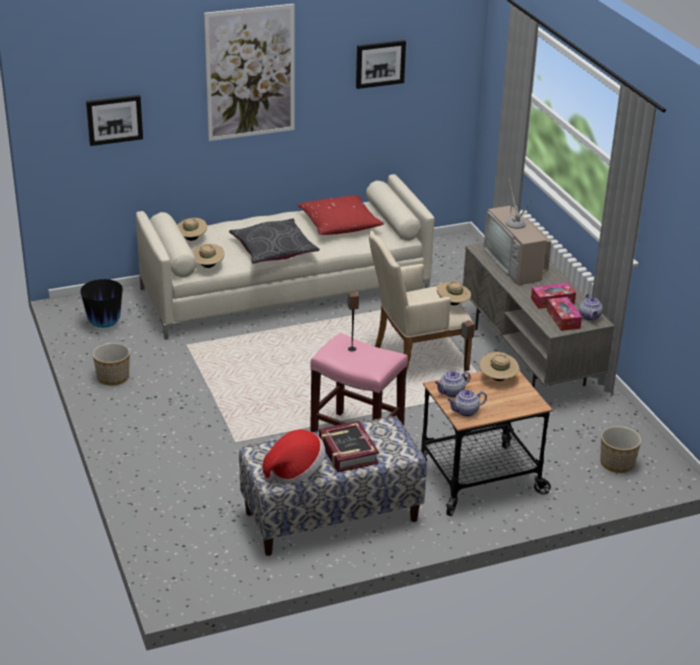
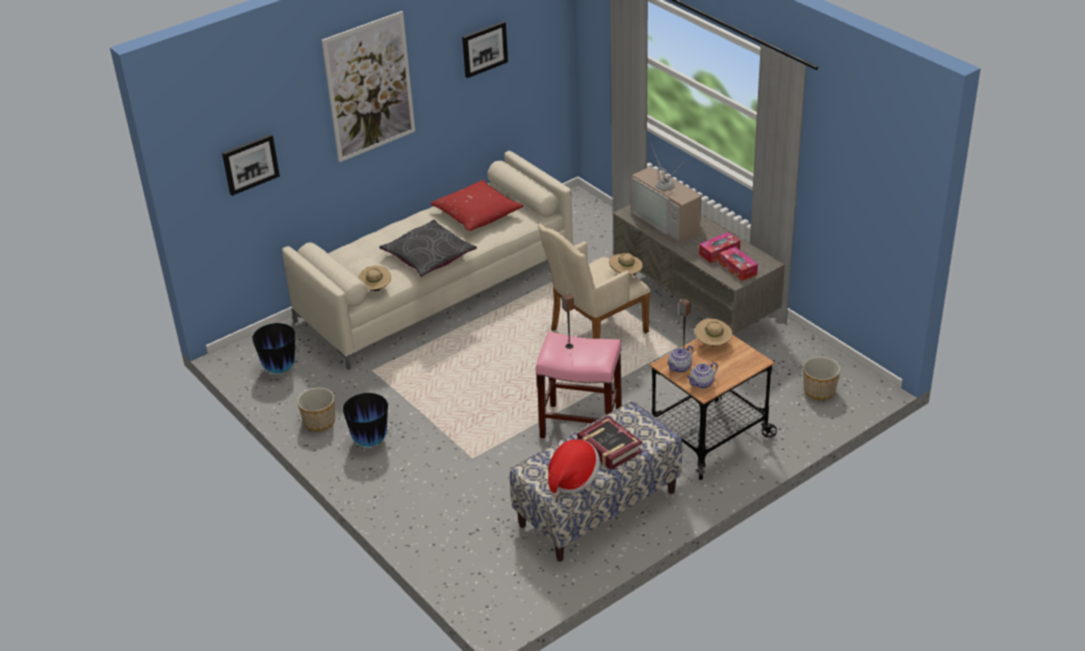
camera: 15 degrees left, 5 degrees up
beige hat [177,218,207,241] -> none
teapot [579,294,603,321] -> none
none -> vase [343,393,388,447]

